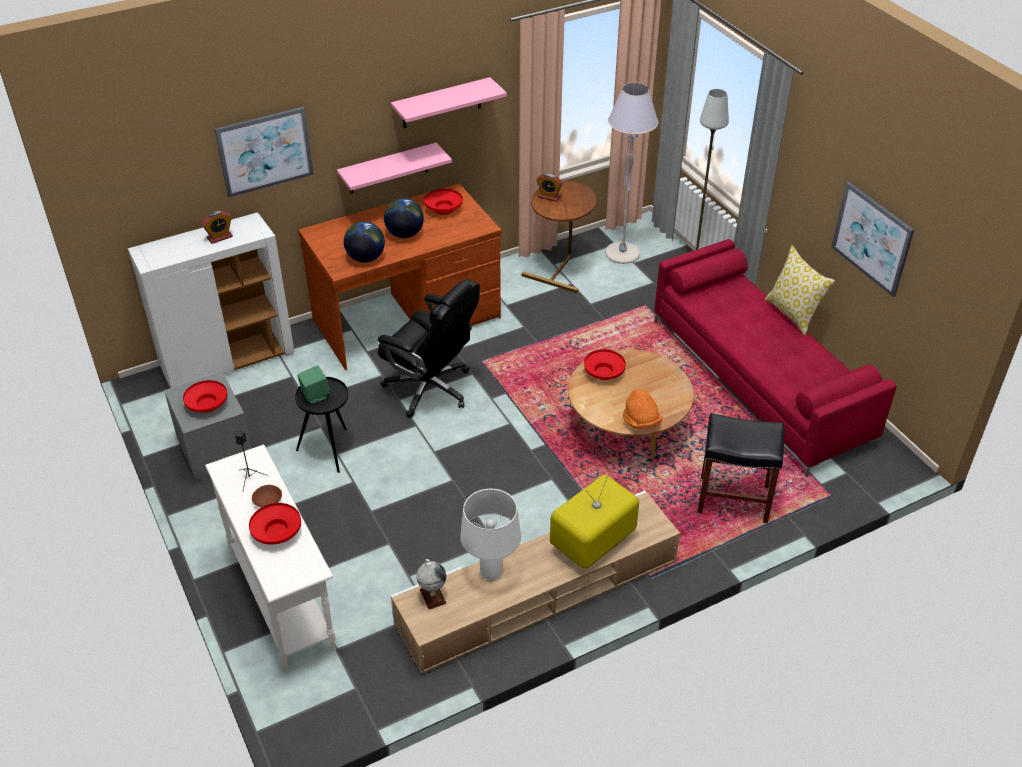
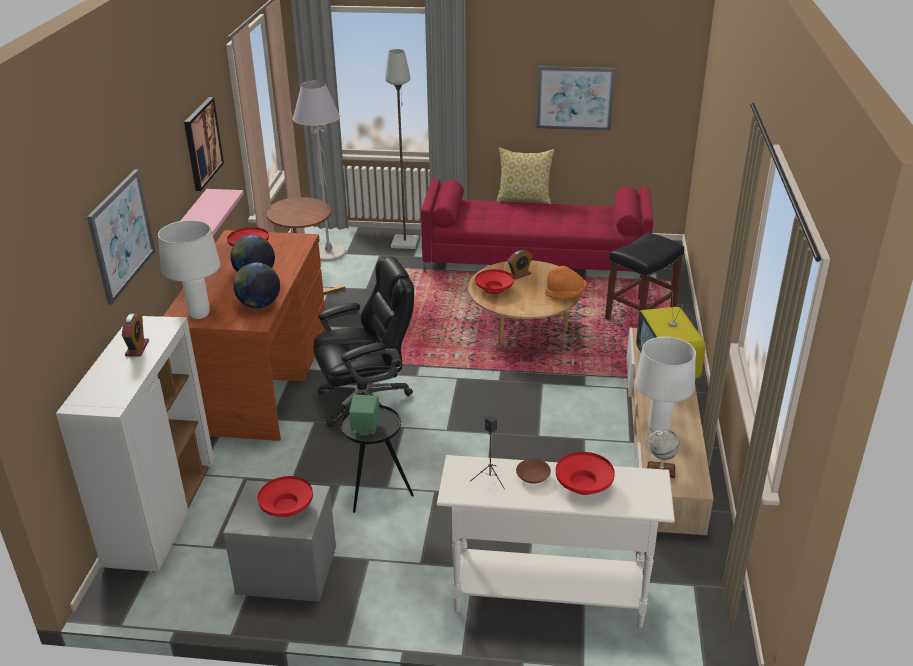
camera: 55 degrees left, 10 degrees down
pink shelf [391,77,507,128] -> picture [184,97,224,191]
alarm clock [536,174,563,202] -> alarm clock moved to [508,250,533,279]
none -> white table lamp [158,220,220,319]

